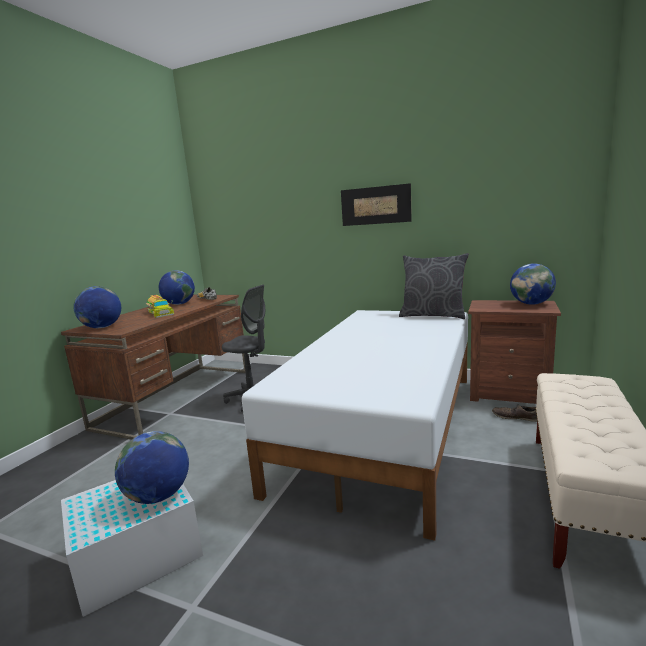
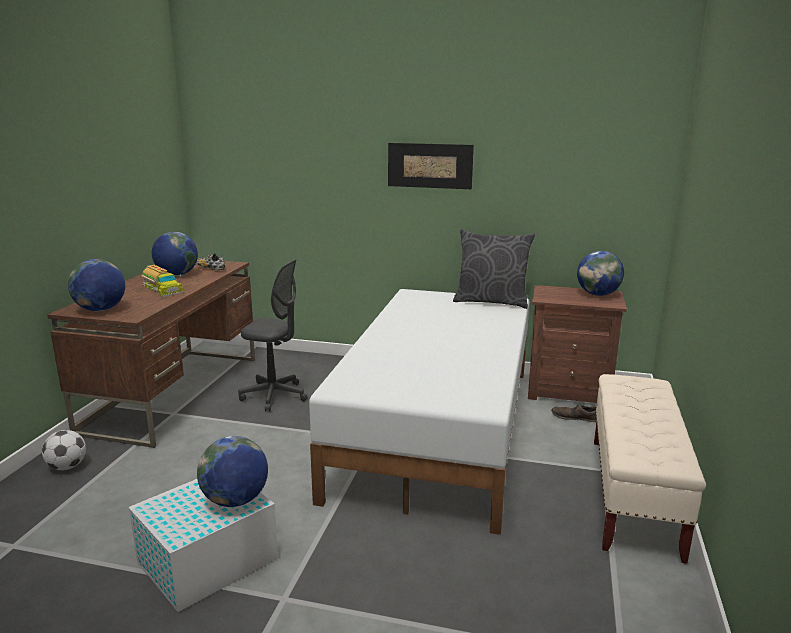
camera: 10 degrees left, 5 degrees up
none -> football [42,430,86,470]

